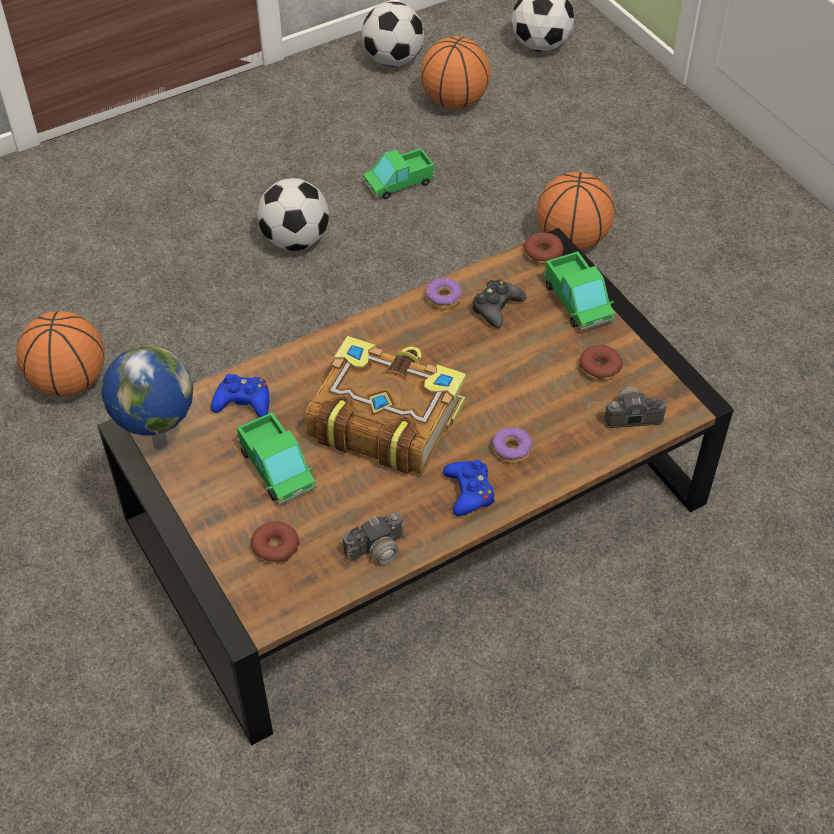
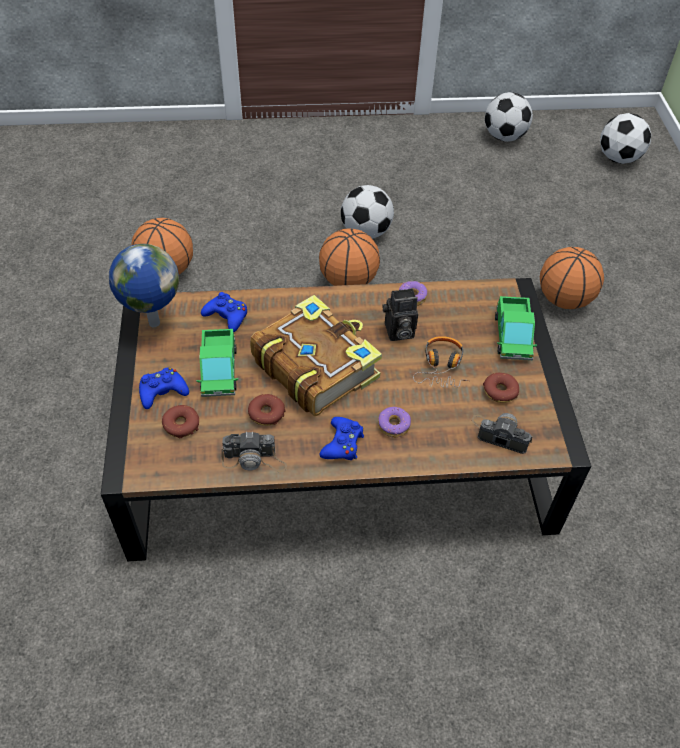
camera: 25 degrees right, 0 degrees up
toy truck [363,148,435,199] -> none
basketball [420,36,491,109] -> basketball moved to [319,228,380,286]
black game controller [472,279,526,328] -> none
donut [524,232,563,264] -> donut moved to [248,394,285,426]
none -> blue game controller [139,367,189,409]
none -> camera [383,288,418,341]
none -> headphones [413,336,470,388]

